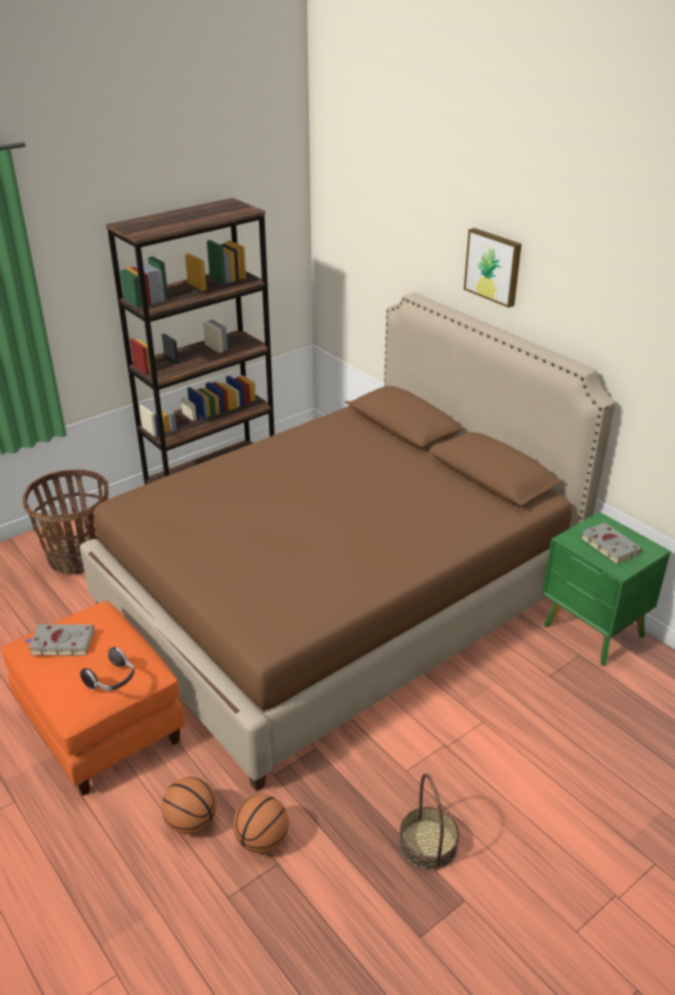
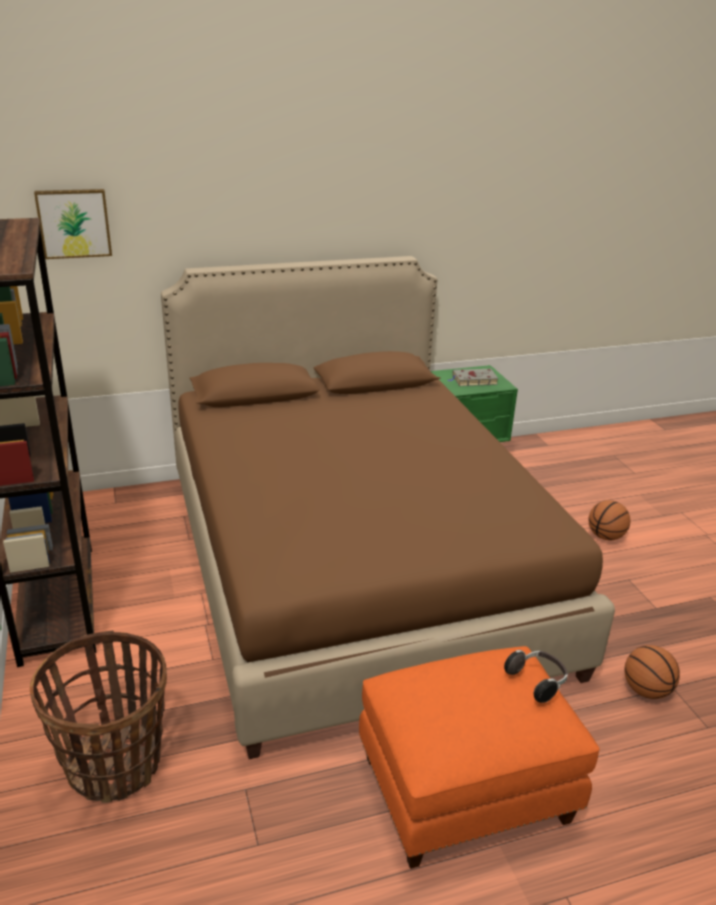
camera: 70 degrees left, 5 degrees down
grey book [24,624,94,656] -> none
basketball [162,777,217,834] -> basketball moved to [588,500,631,540]
basket [399,773,459,871] -> none
picture [464,228,521,308] -> picture moved to [34,189,112,259]

